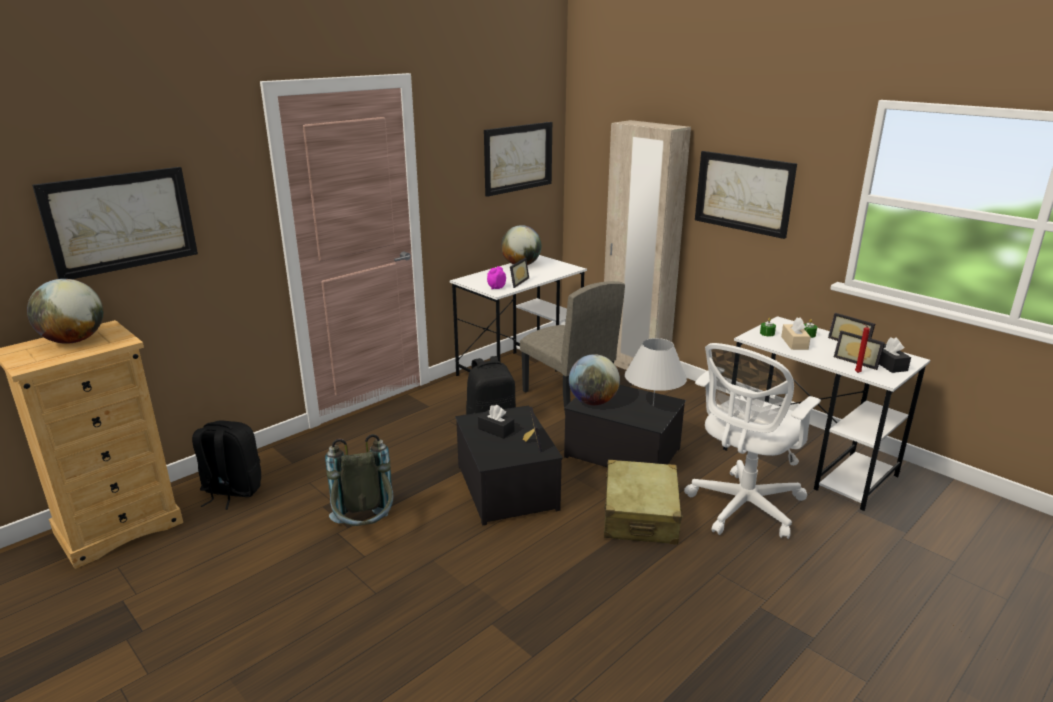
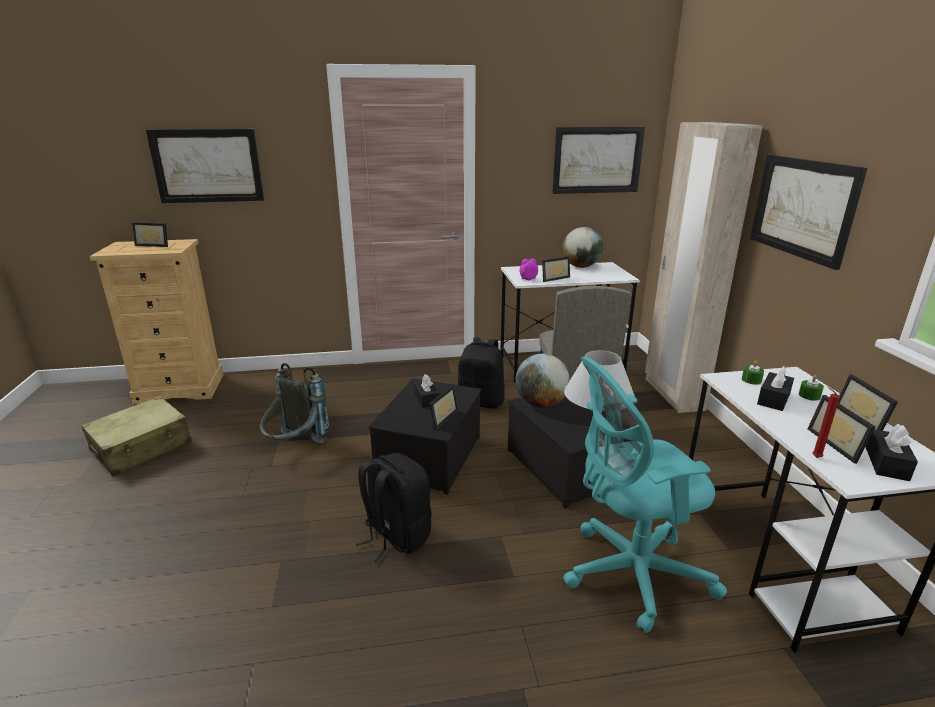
camera: 35 degrees right, 0 degrees up
globe [27,279,103,344] -> picture frame [132,222,168,247]
black backpack [192,421,261,510] -> black backpack moved to [356,453,431,562]
beige suitcase [604,460,683,545] -> beige suitcase moved to [81,396,192,476]
white office chair [684,343,821,539] -> turquoise office chair [563,356,727,633]
beige tissue box [781,317,811,350] -> black tissue box [757,366,794,411]

